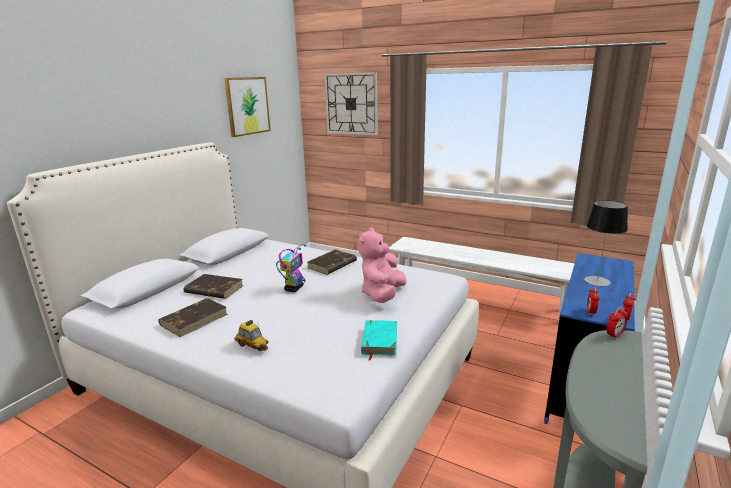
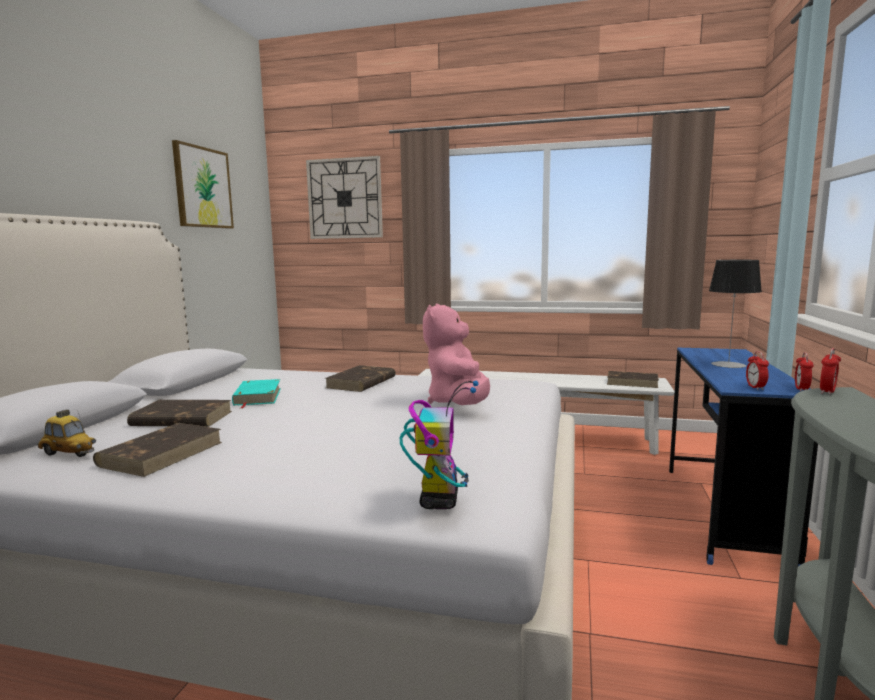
camera: 15 degrees left, 10 degrees down
toy car [234,320,269,351] -> toy car moved to [37,409,96,457]
toy robot [276,244,306,292] -> toy robot moved to [400,381,479,509]
turquoise book [361,320,397,361] -> turquoise book moved to [232,379,281,408]
none -> brown book [607,371,659,388]

